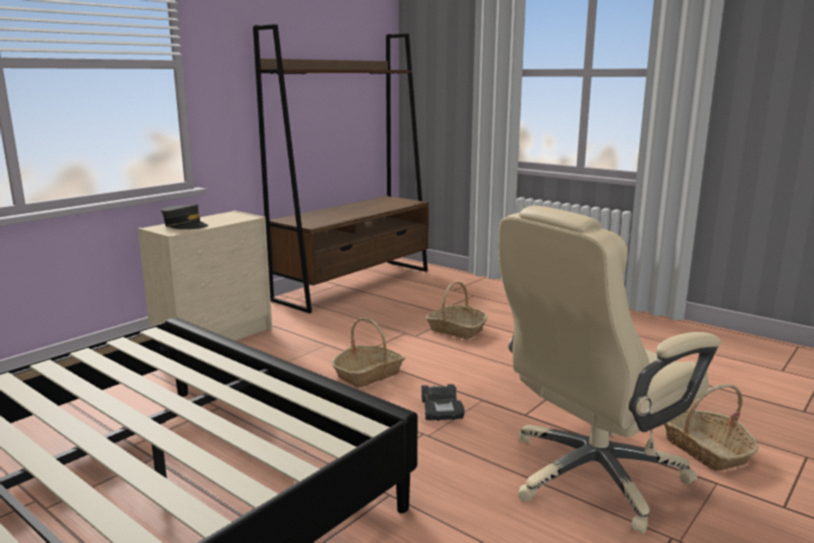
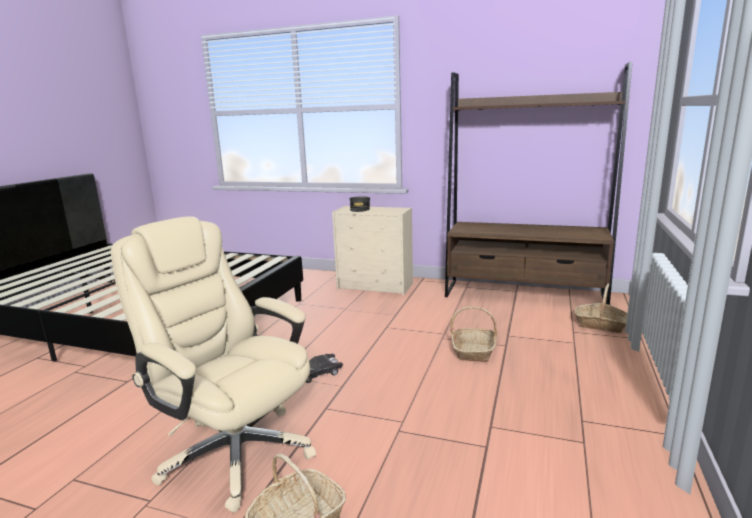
camera: 70 degrees right, 0 degrees up
basket [332,317,405,388] -> basket moved to [575,284,627,333]

